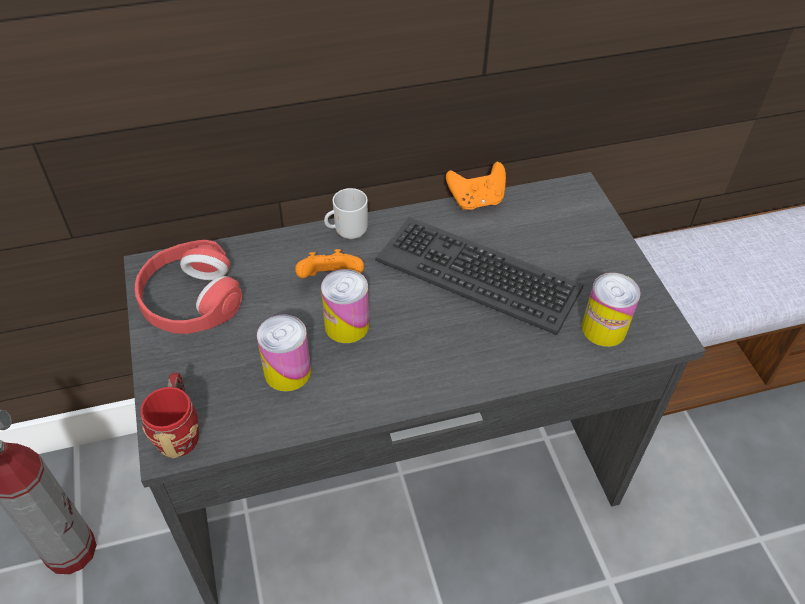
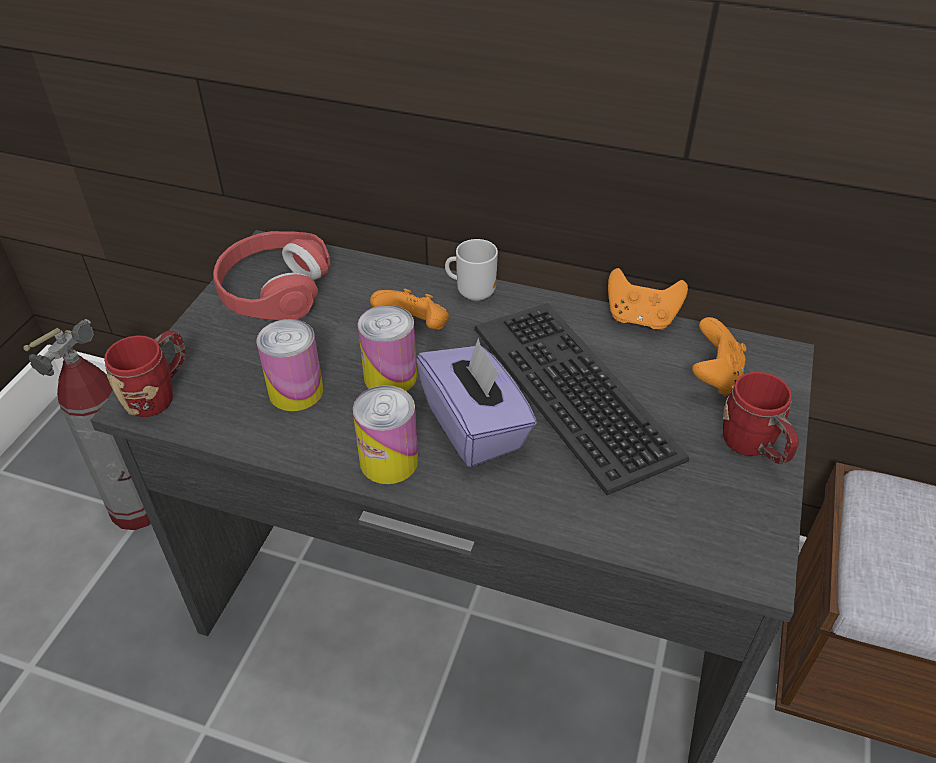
camera: 35 degrees right, 5 degrees down
can [582,273,641,347] -> can moved to [353,385,418,484]
none -> purple tissue box [416,338,537,467]
none -> orange game controller [692,317,746,396]
none -> red mug [723,372,799,464]

